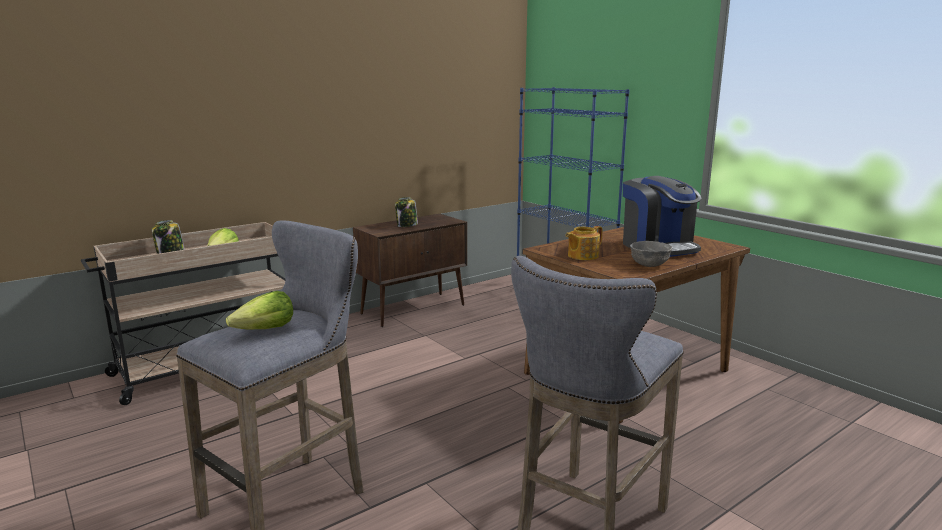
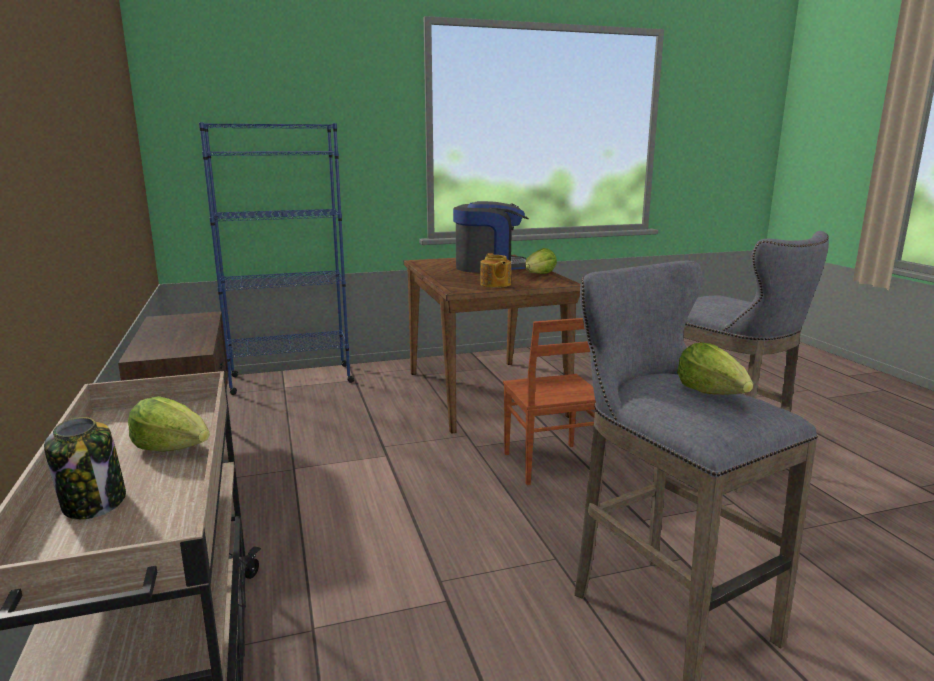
camera: 70 degrees left, 0 degrees up
jar [395,197,418,227] -> none
grey bowl [630,241,672,267] -> lettuce [525,248,557,274]
none -> brown chair [503,318,596,485]

